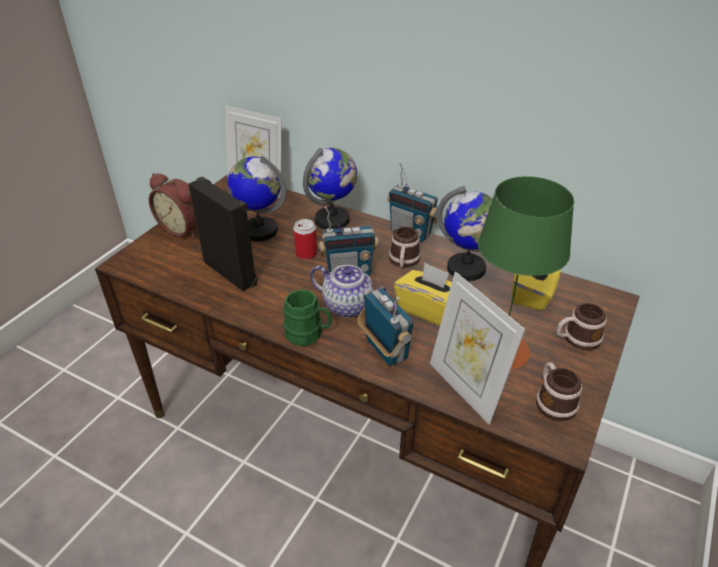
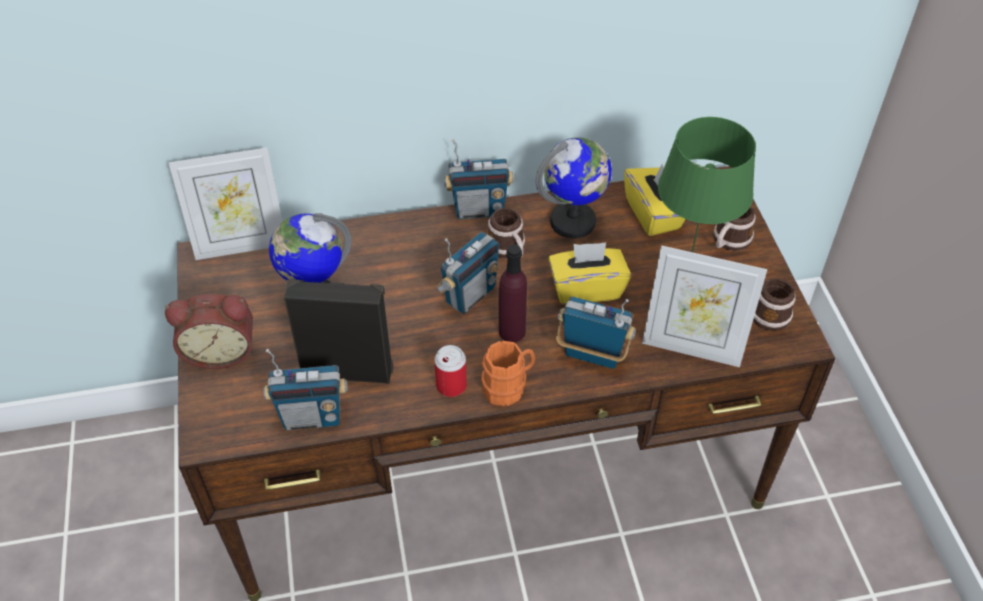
camera: 40 degrees left, 10 degrees up
green mug [283,289,332,347] -> orange mug [481,341,535,406]
can [293,219,317,260] -> can moved to [434,345,467,397]
globe [303,148,357,230] -> none
teapot [310,265,387,318] -> purple bottle [499,245,527,342]
none -> radio [263,349,348,430]

